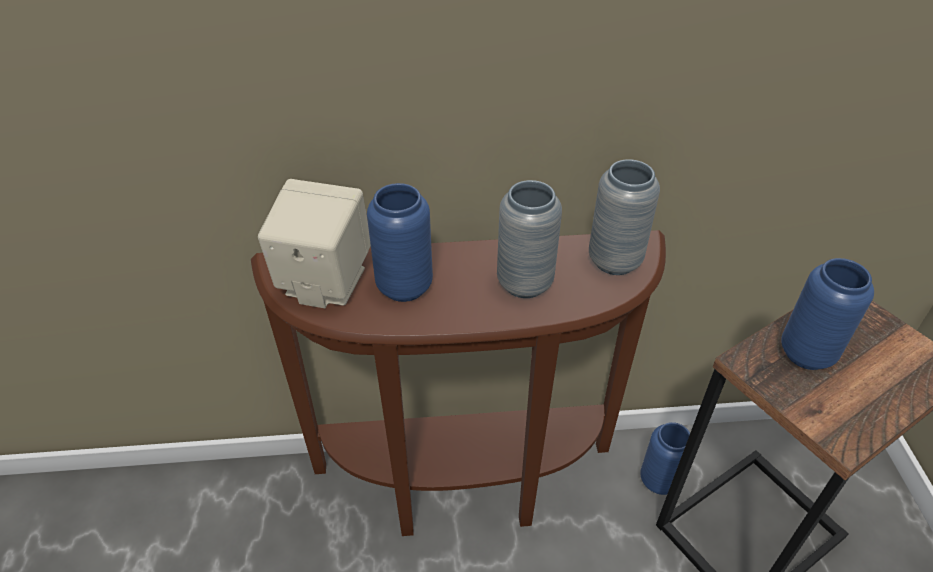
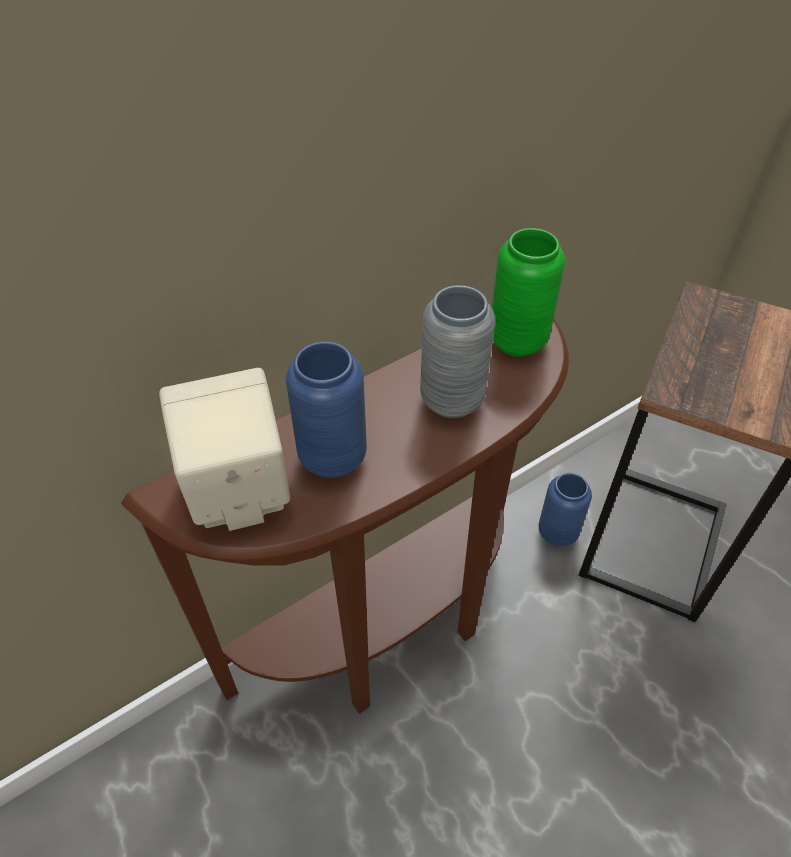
camera: 30 degrees left, 5 degrees up
grey vase [589,159,660,275] -> green vase [492,228,565,357]
blue vase [781,258,874,370] -> none

